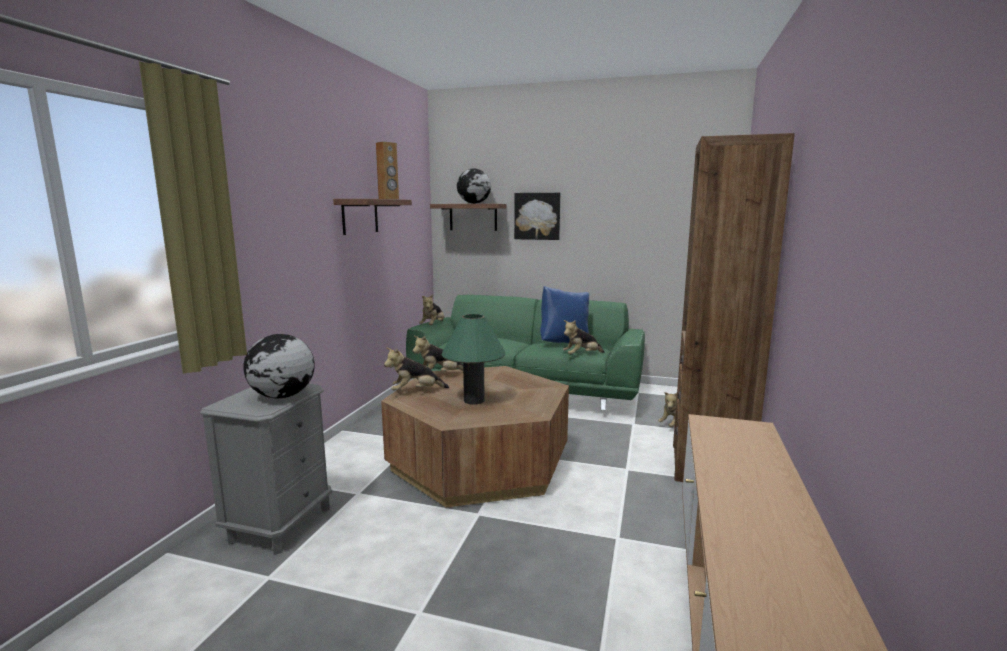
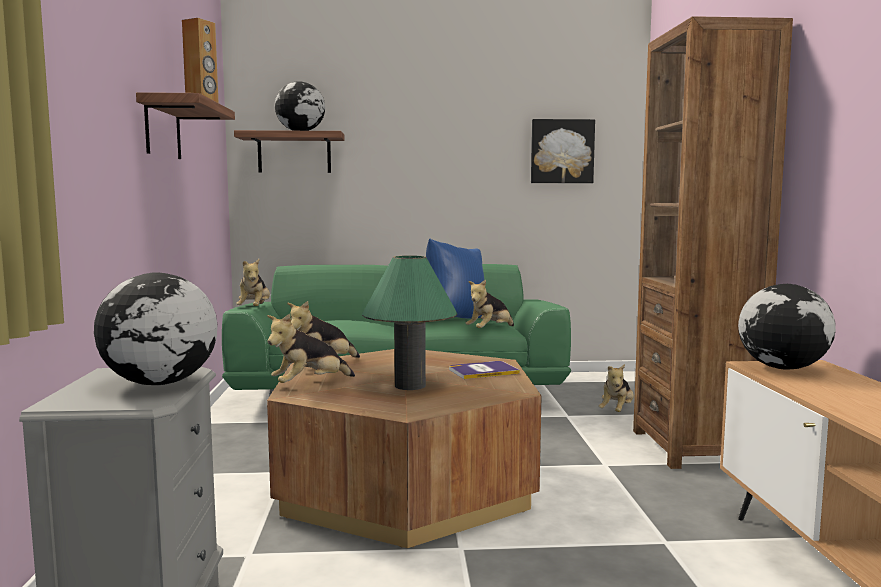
camera: 20 degrees left, 5 degrees down
picture [514,193,560,240] -> picture moved to [531,119,595,183]
none -> book [449,361,520,379]
none -> globe [738,284,836,370]

